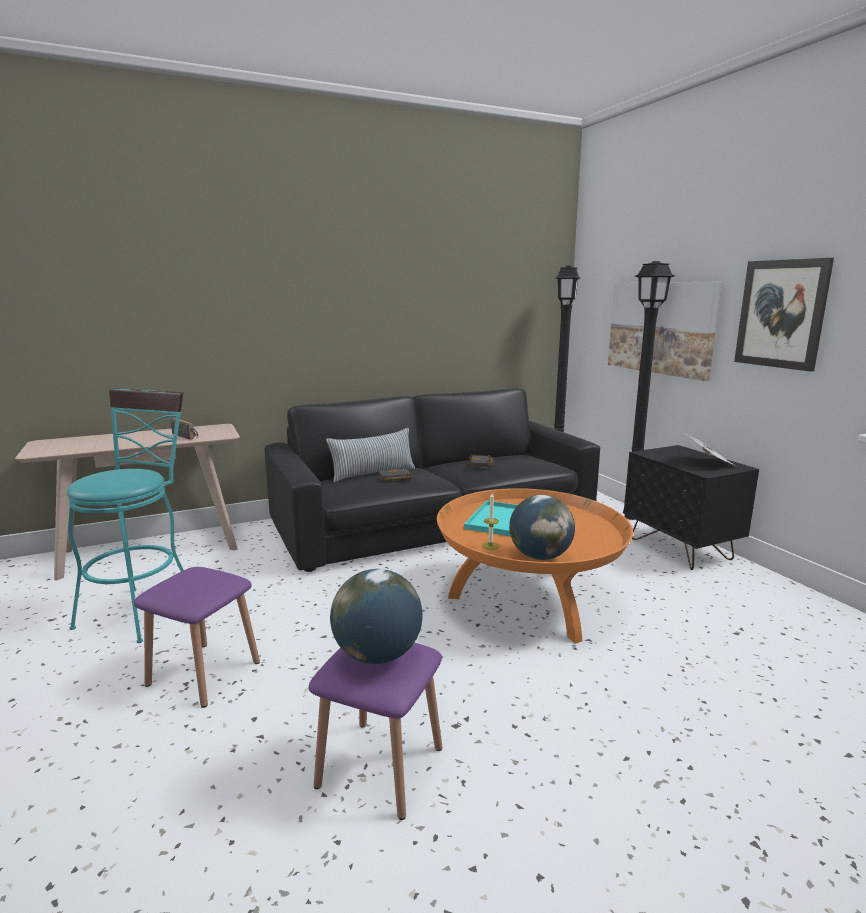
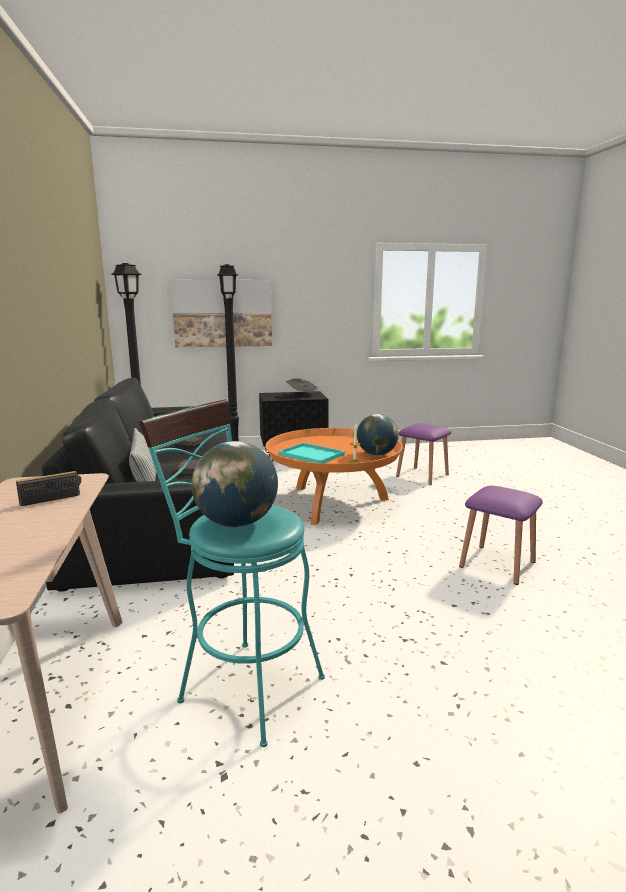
camera: 75 degrees left, 0 degrees up
purple stool [134,567,260,708] -> purple stool moved to [396,423,451,485]
globe [330,569,423,664] -> globe moved to [191,441,278,527]
picture [734,258,834,372] -> none

